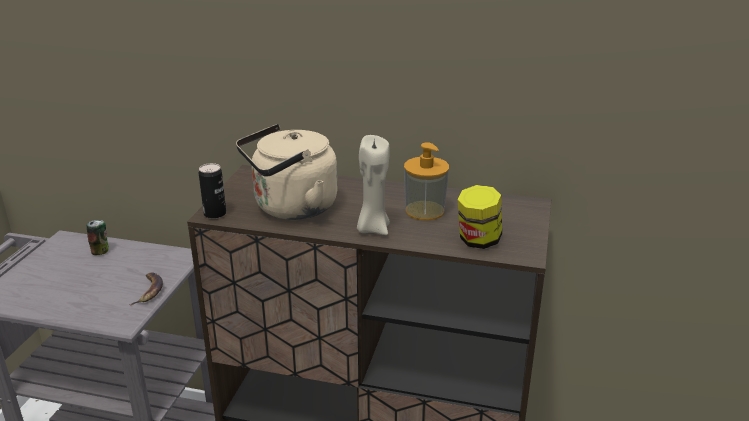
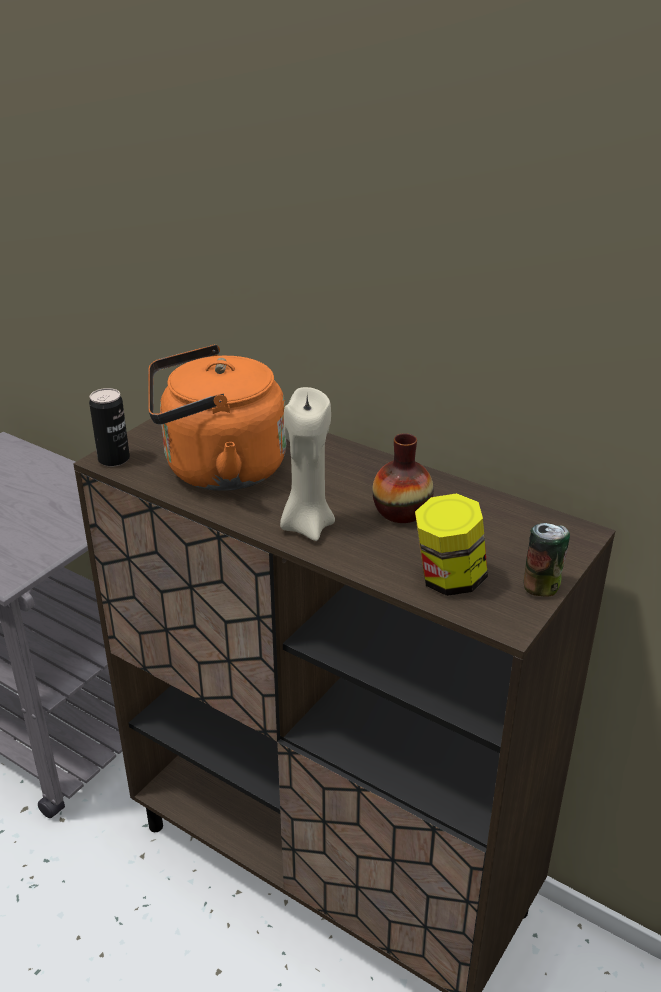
camera: 20 degrees right, 5 degrees up
can [86,220,109,255] -> can moved to [524,523,570,597]
banana [129,273,163,305] -> none
beige kettle [236,124,337,220] -> orange kettle [148,345,286,491]
soap dispenser [404,142,449,220] -> vase [372,433,434,523]

